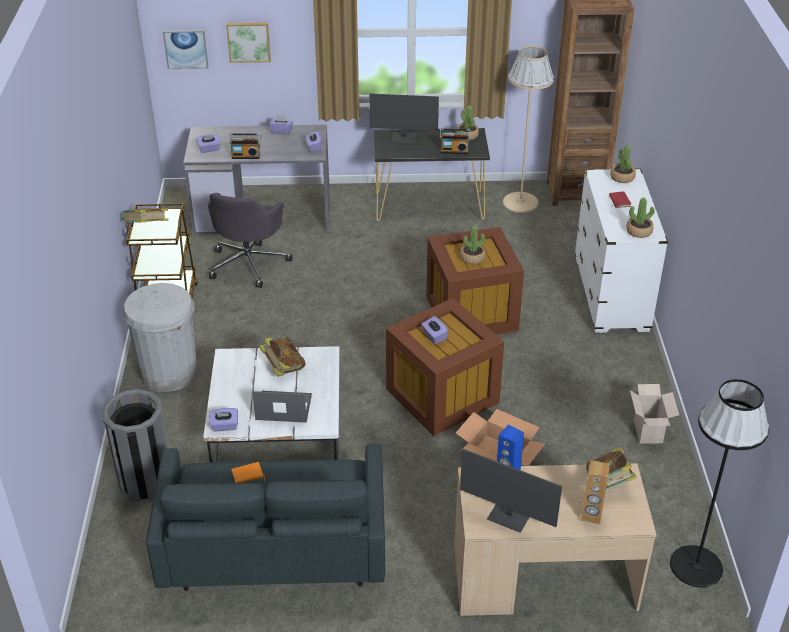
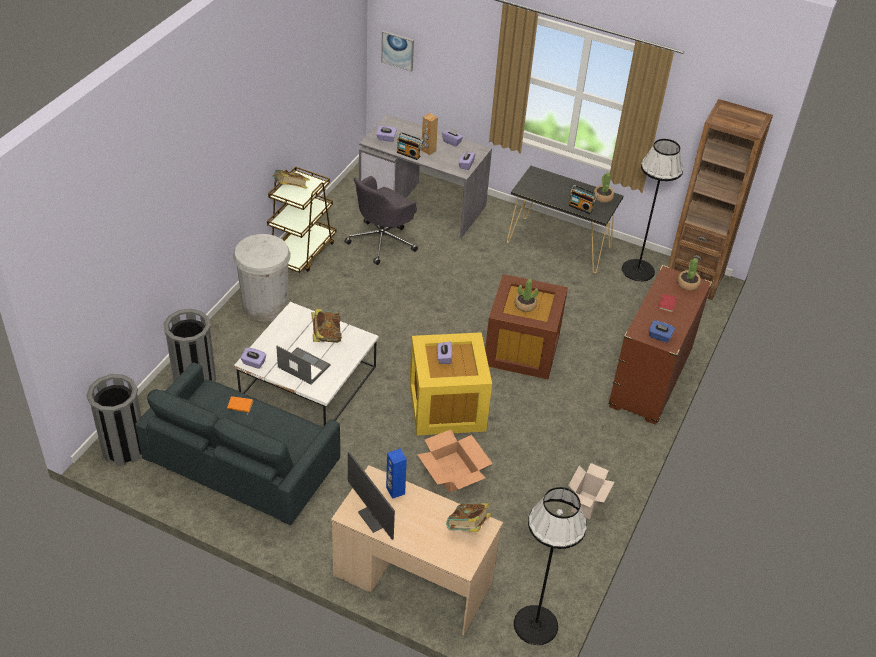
camera: 25 degrees right, 5 degrees up
picture [226,22,271,63] -> none
monitor [369,93,439,144] -> none
brown storage box [386,298,504,436] -> yellow storage box [409,332,492,435]
beige floor lamp [503,46,554,213] -> black floor lamp [622,139,684,282]
white dresser [575,168,668,333] -> brown dresser [608,265,712,425]
brown speaker [581,460,610,524] -> brown speaker moved to [421,113,438,155]
potted plant [626,198,655,238] -> blue tissue box [649,320,675,343]
none -> grey trash can [87,374,142,465]

